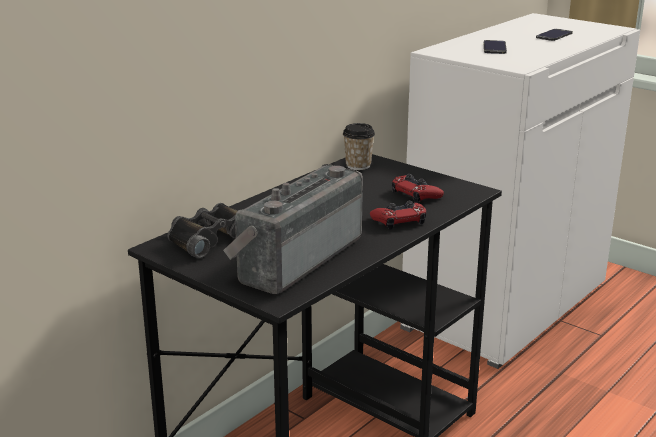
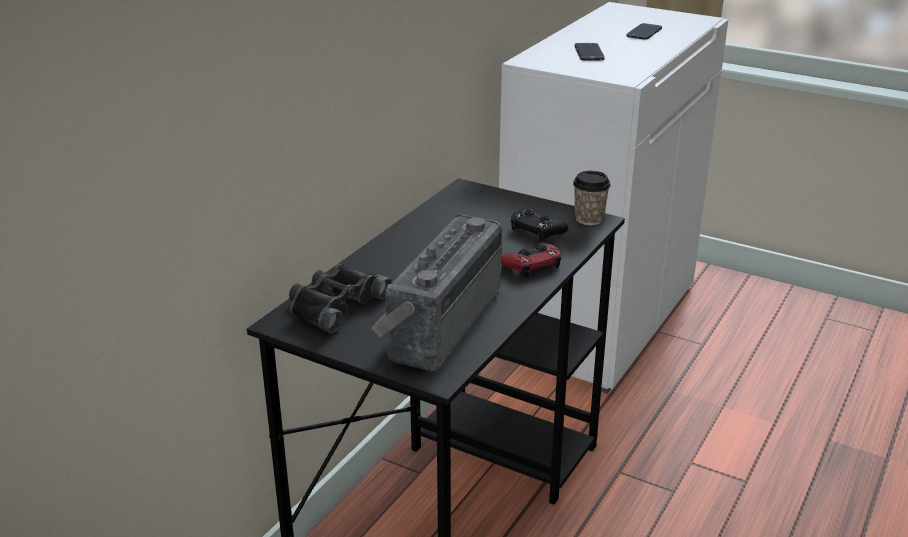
camera: 10 degrees left, 5 degrees up
cup [343,123,375,170] -> cup moved to [573,171,611,225]
red game controller [391,174,444,203] -> black game controller [511,208,568,241]

